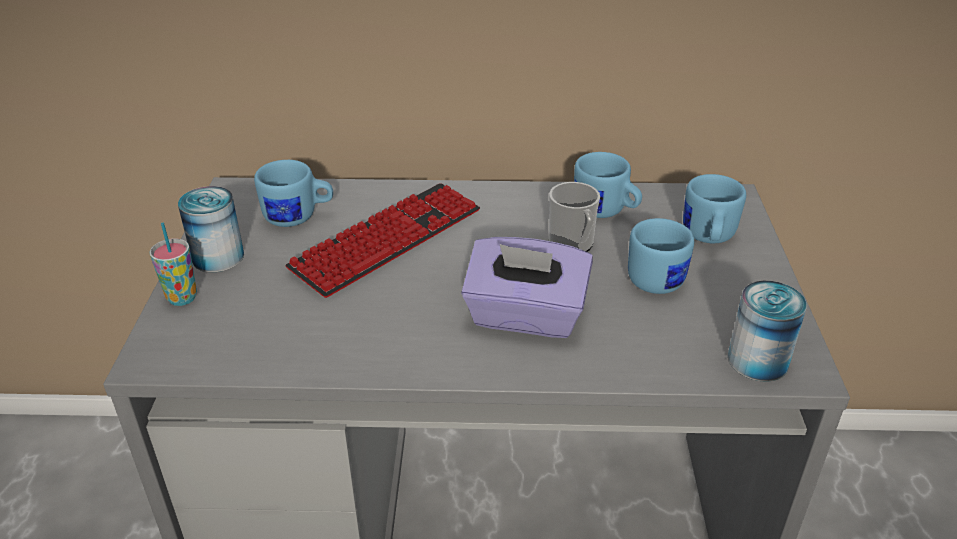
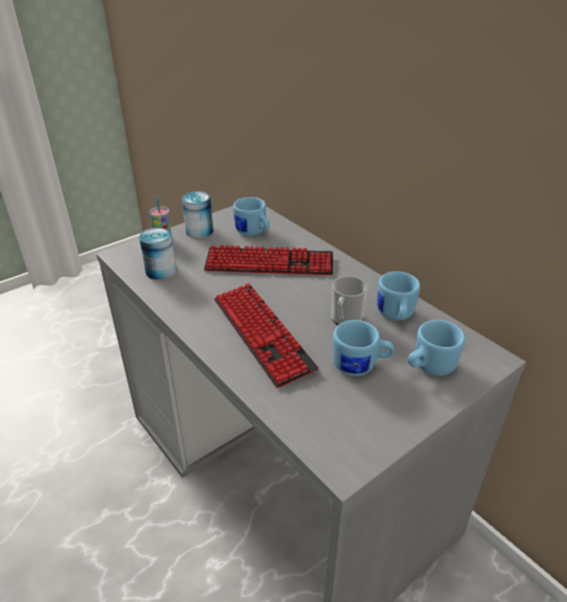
camera: 50 degrees right, 0 degrees up
purple tissue box [461,237,593,338] -> keyboard [214,283,319,388]
can [728,281,807,382] -> can moved to [139,228,177,280]

